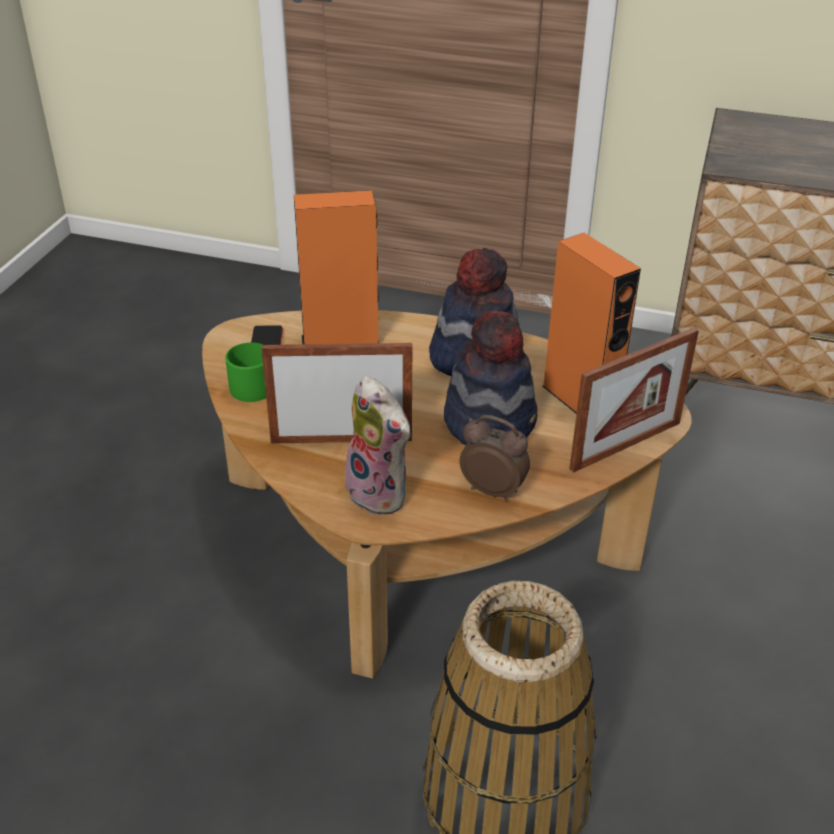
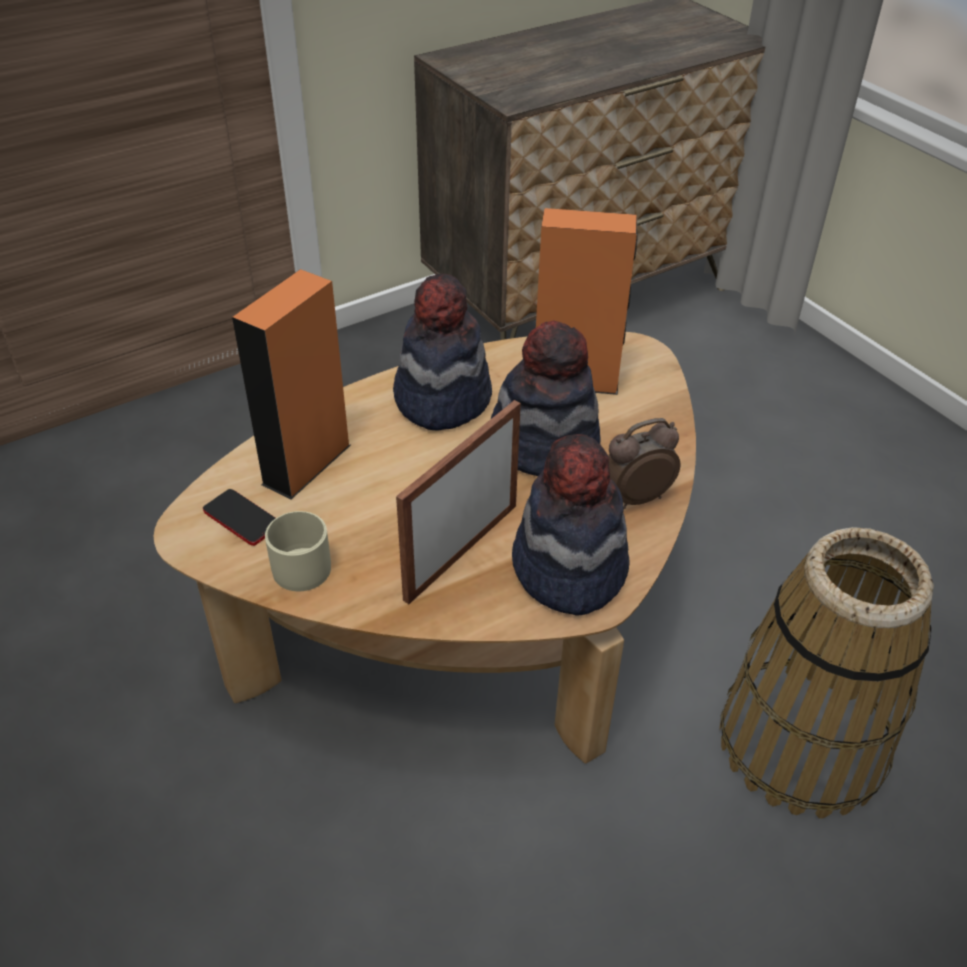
camera: 50 degrees left, 5 degrees up
green mug [225,343,266,402] -> beige mug [265,511,331,591]
plush toy [345,376,411,515] -> hat [512,434,629,616]
picture frame [570,328,699,473] -> none

